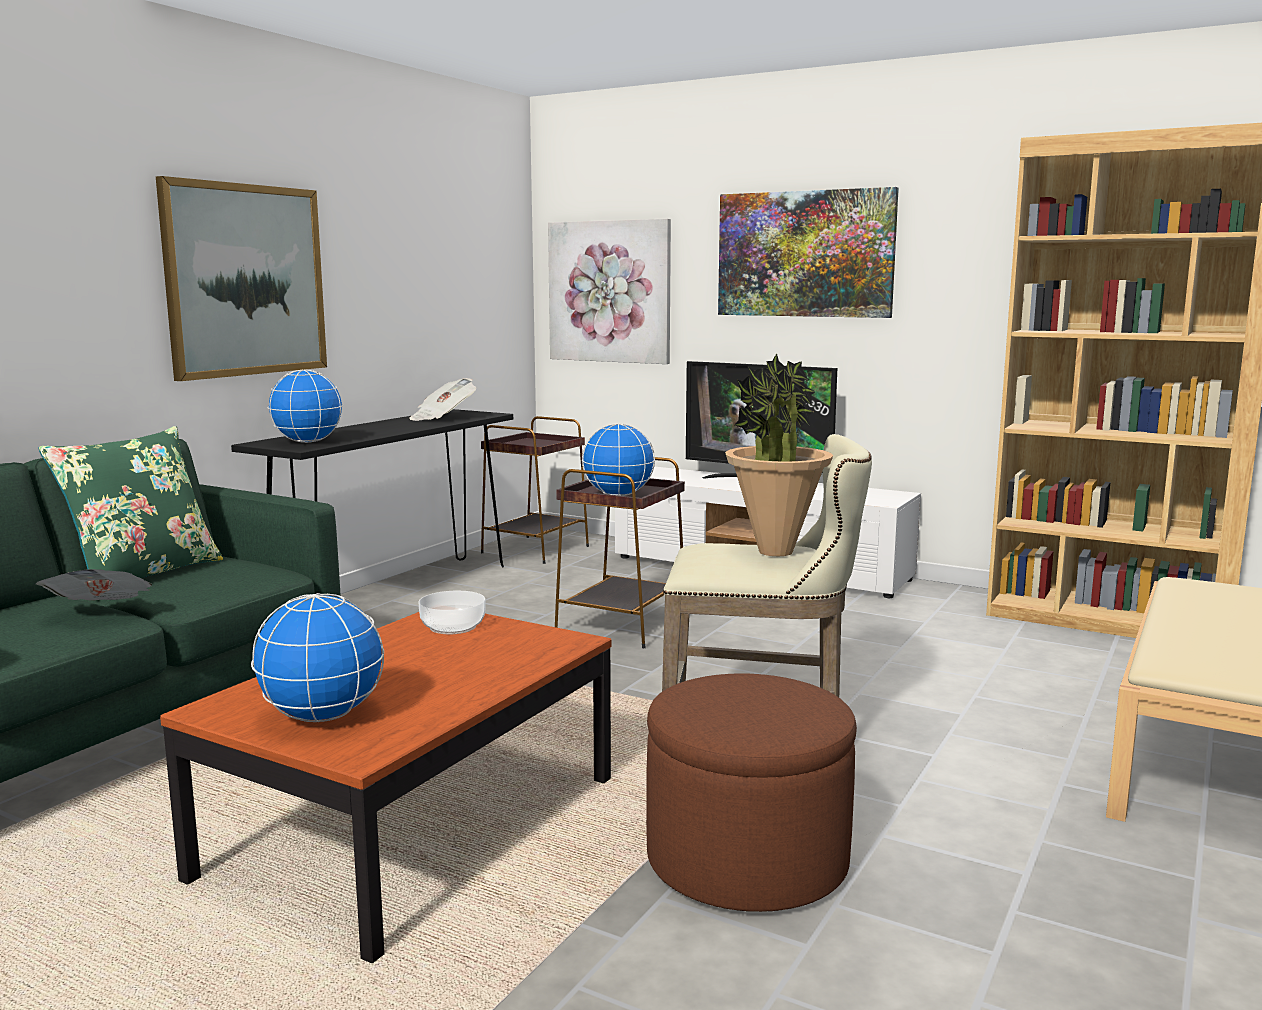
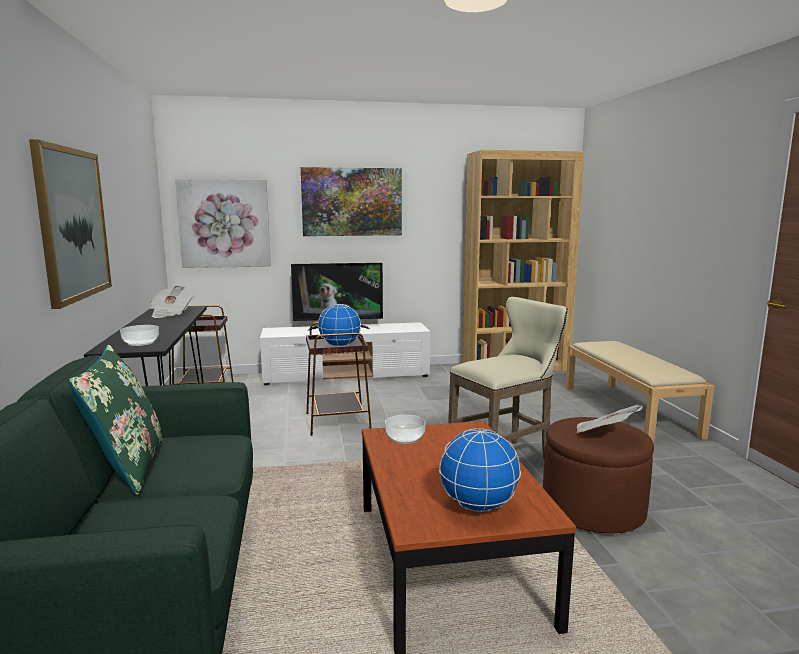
camera: 40 degrees left, 0 degrees up
newspaper [36,569,152,600] -> newspaper moved to [576,405,643,433]
globe [267,370,343,443] -> bowl [120,325,159,346]
potted plant [725,353,833,556] -> none

